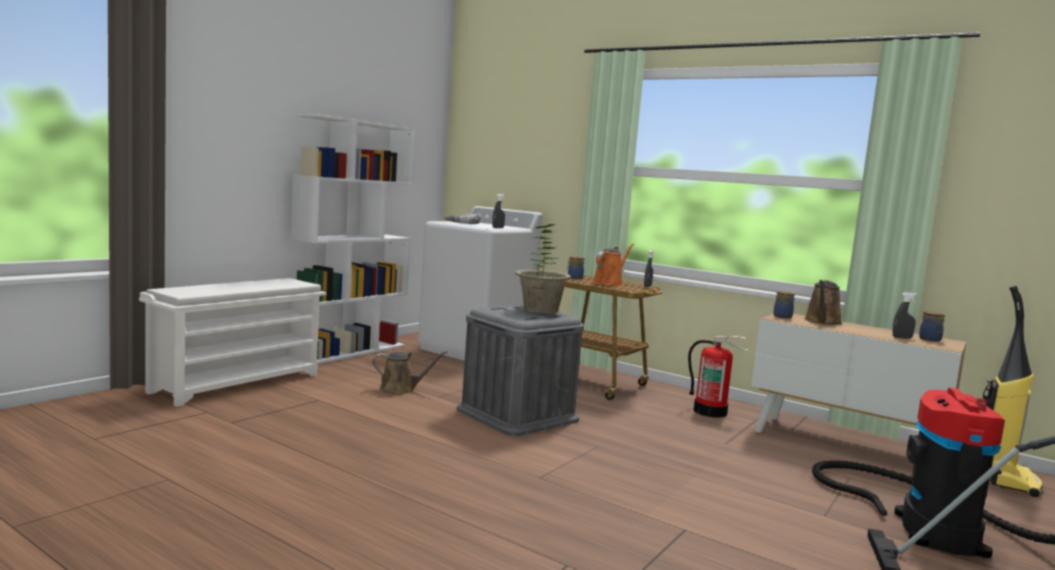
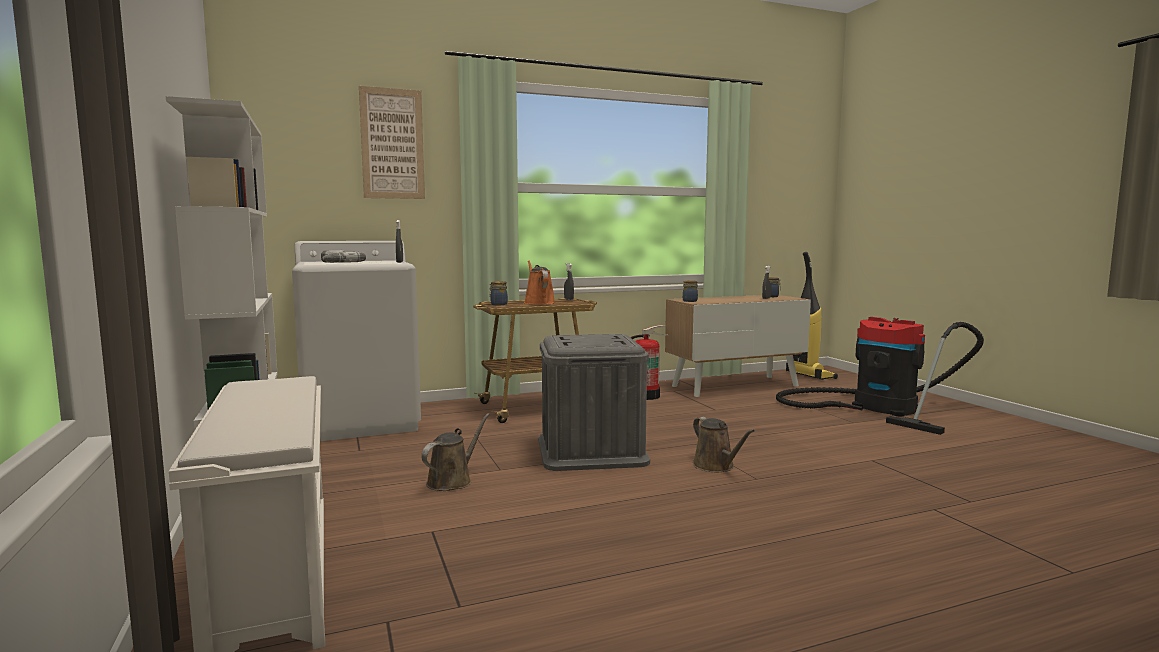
camera: 55 degrees left, 0 degrees up
potted plant [515,224,571,314] -> none
brown watering can [804,280,842,325] -> brown watering can moved to [693,417,755,472]
none -> picture [359,86,425,199]

